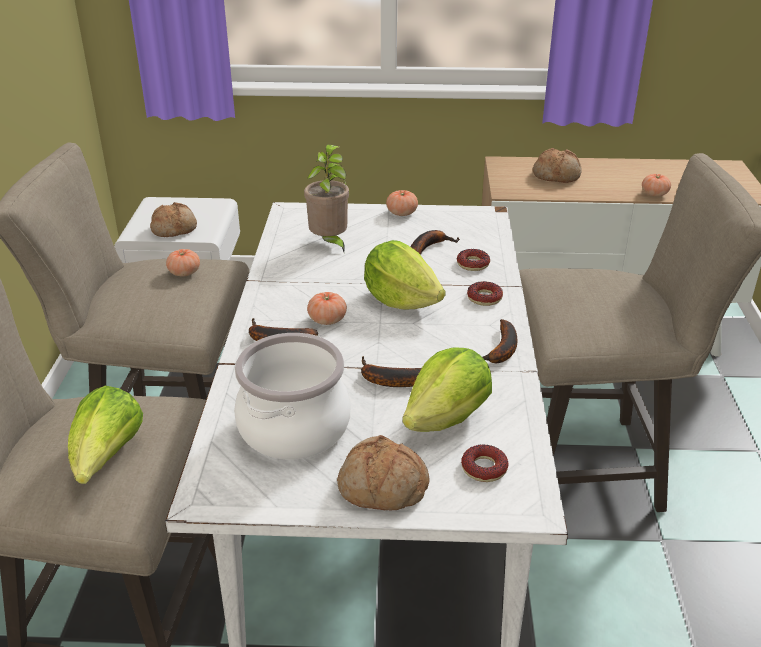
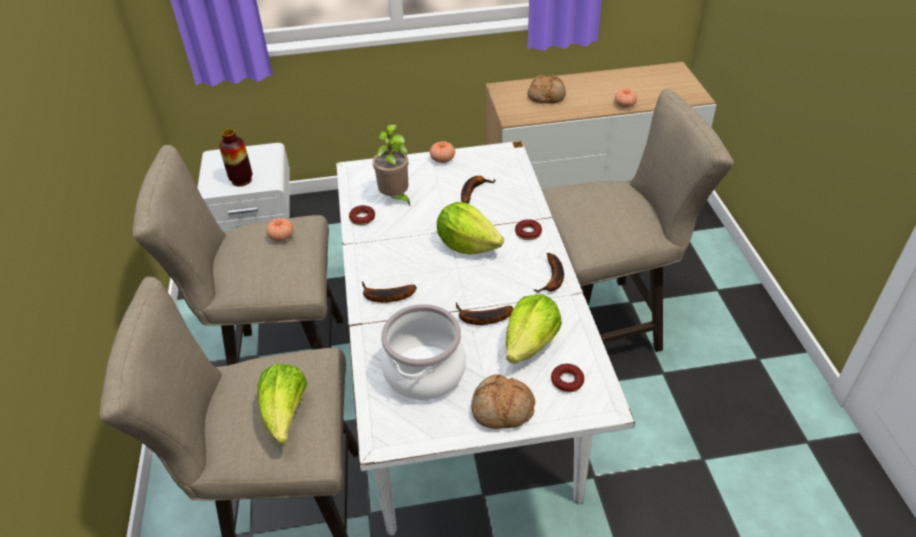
camera: 10 degrees left, 10 degrees up
bread [150,202,197,237] -> vase [219,129,252,186]
tomato [307,292,347,325] -> none
donut [457,249,490,271] -> donut moved to [349,205,375,225]

